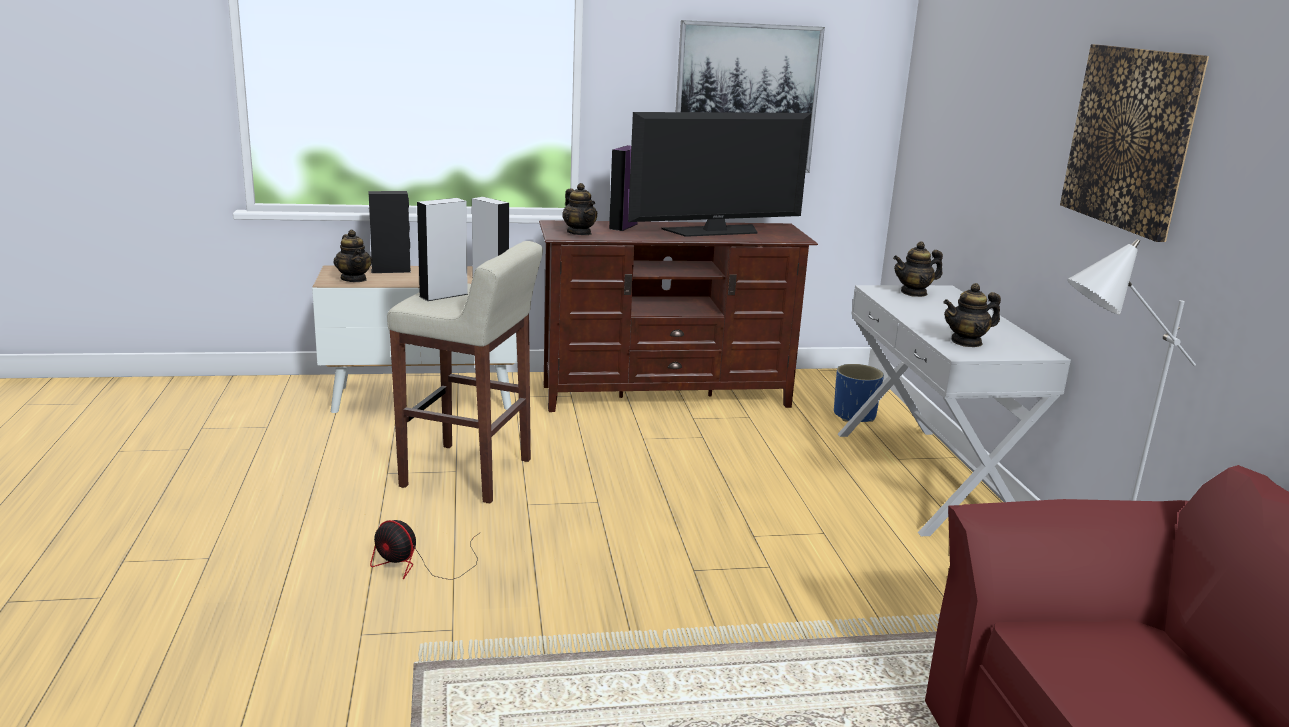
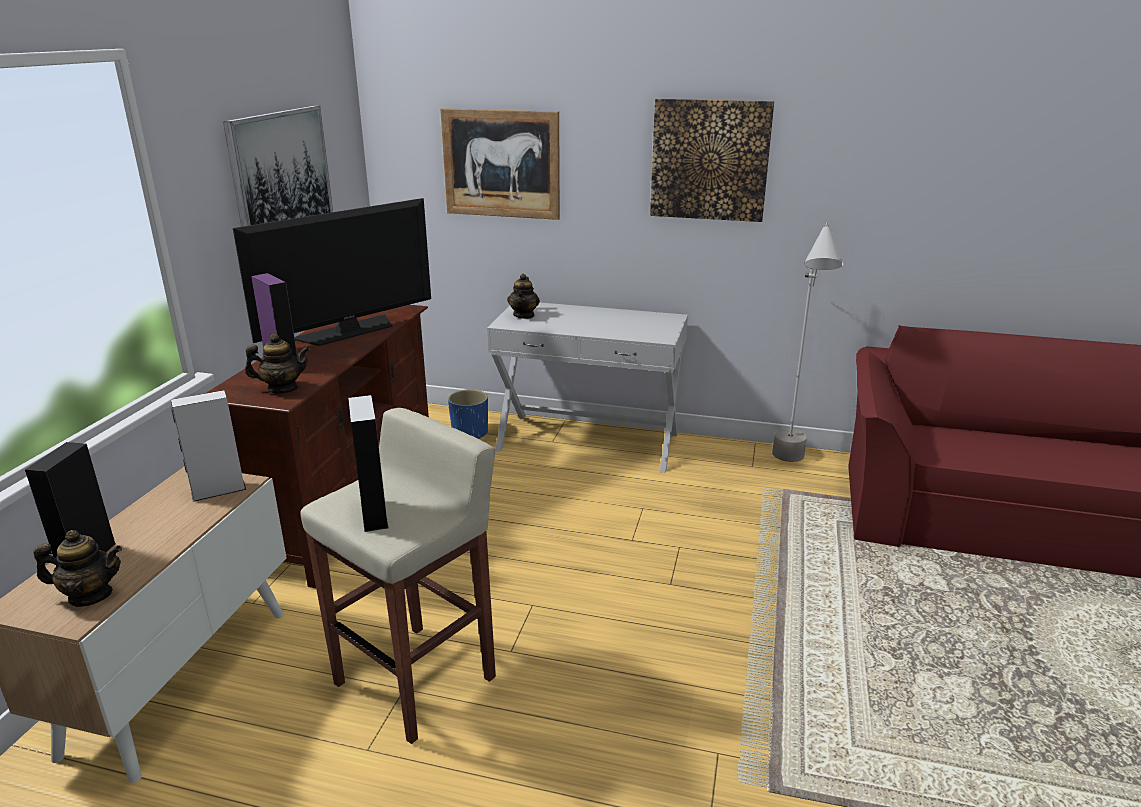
camera: 65 degrees left, 5 degrees up
fan [370,520,481,580] -> none
television [628,112,812,237] -> television turned 45 degrees clockwise [233,198,431,346]
teapot [943,283,1001,347] -> none
none -> picture [440,108,560,220]

